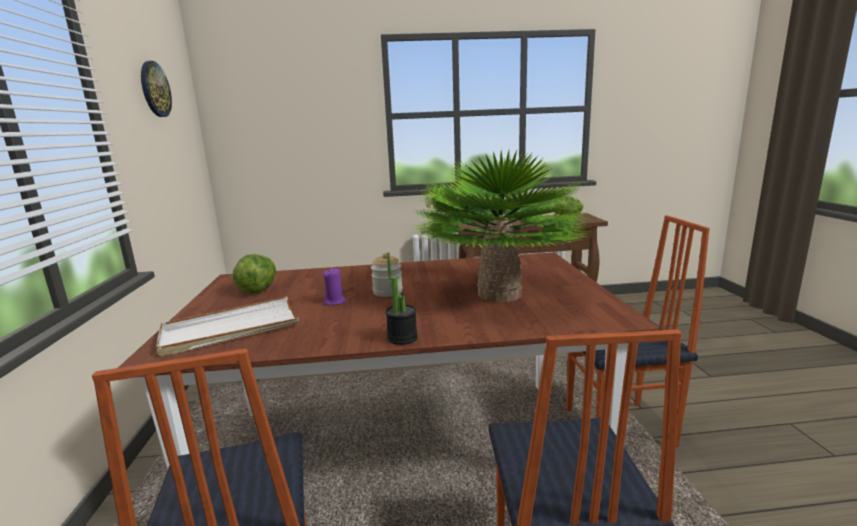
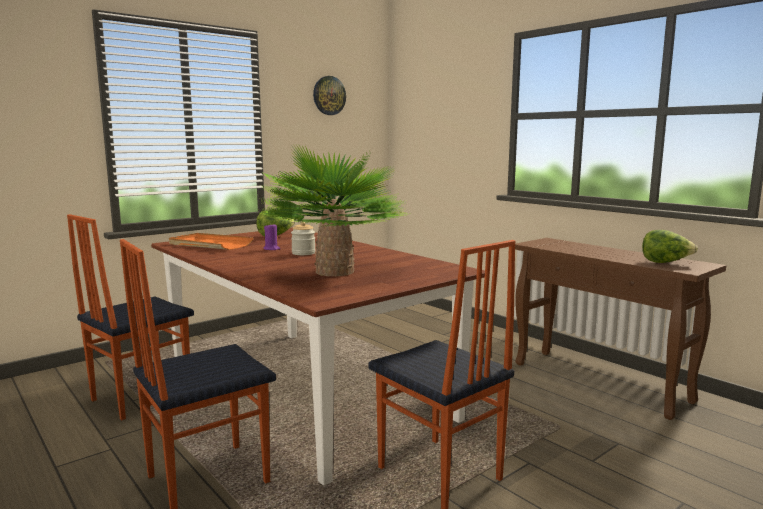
camera: 55 degrees right, 5 degrees down
white tray [156,297,299,357] -> orange tray [169,233,253,250]
potted plant [386,252,418,345] -> none

